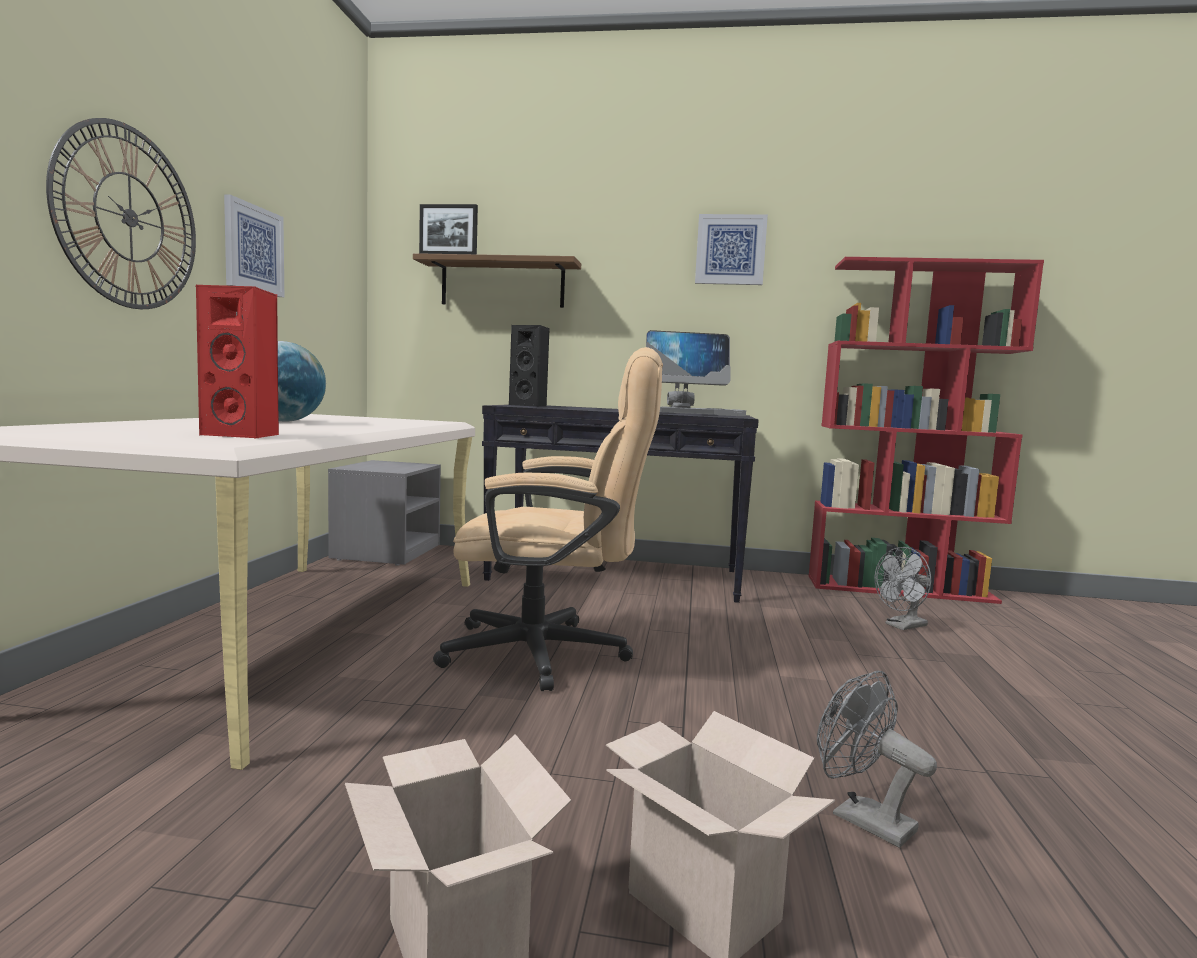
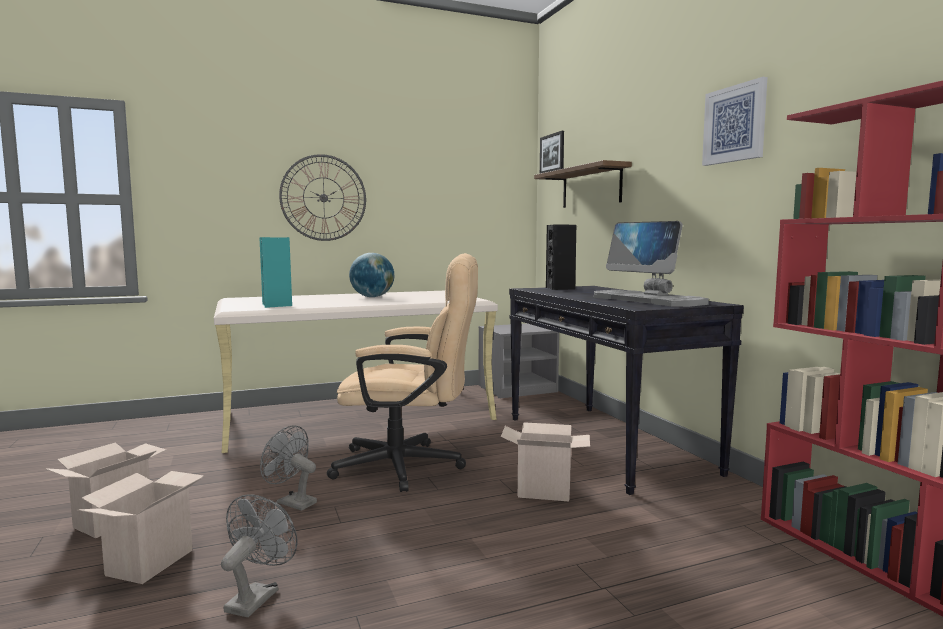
camera: 60 degrees right, 0 degrees up
red speaker [196,285,279,438] -> turquoise speaker [259,237,292,308]
picture [224,194,284,297] -> none
beige office chair [433,347,663,691] -> beige office chair turned 60 degrees counterclockwise [327,253,478,492]
grey fan [875,547,931,630] -> grey fan moved to [260,425,317,511]
none -> cardboard box [501,422,590,501]

